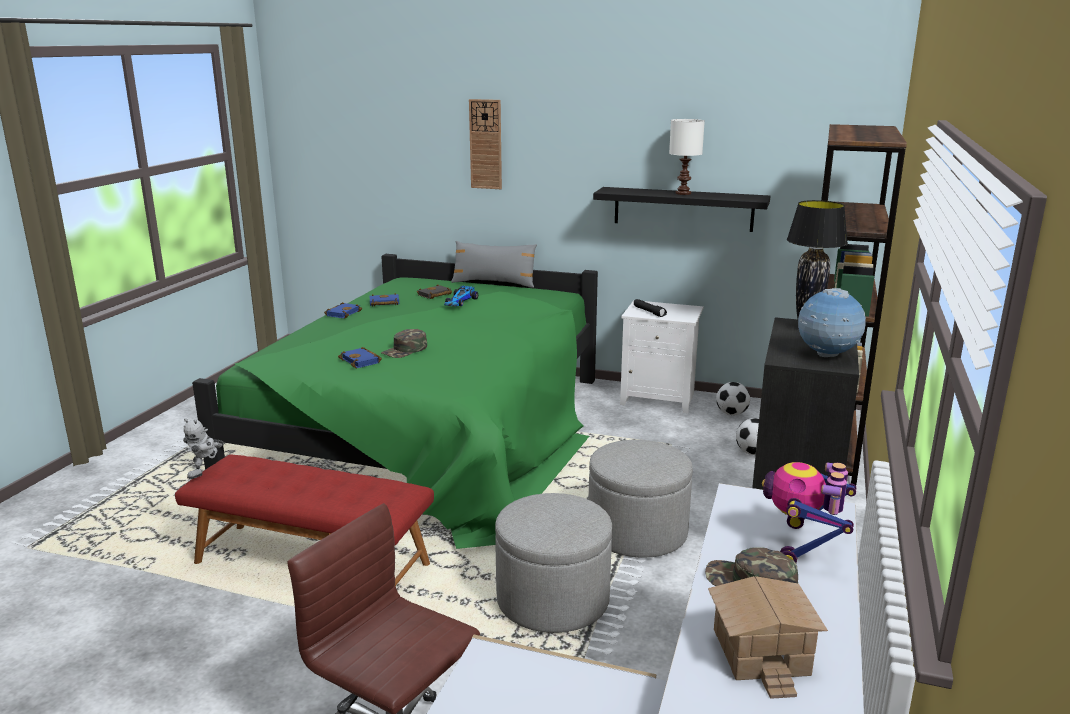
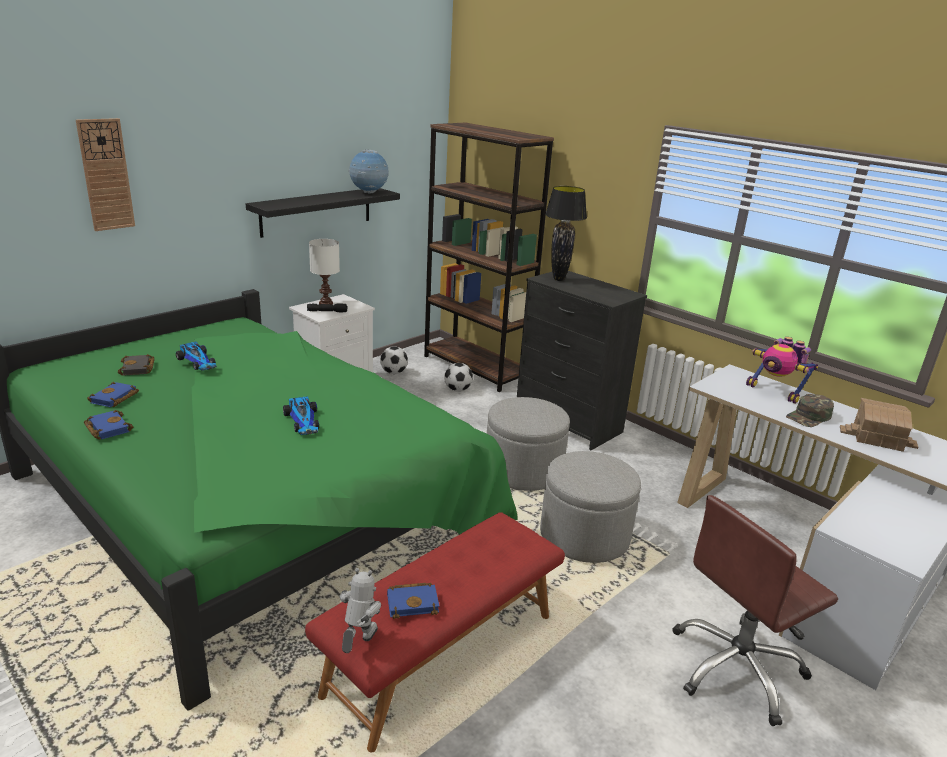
camera: 65 degrees left, 5 degrees up
toy robot [183,418,223,479] -> toy robot turned 120 degrees counterclockwise [340,568,381,653]
blue book [338,347,382,368] -> blue book moved to [387,583,439,619]
green cap [381,329,427,358] -> toy car [283,396,319,435]
grey pillow [451,241,537,288] -> none
white table lamp [669,119,705,195] -> white table lamp moved to [309,239,340,304]
globe [798,288,866,357] -> globe moved to [348,149,389,194]

